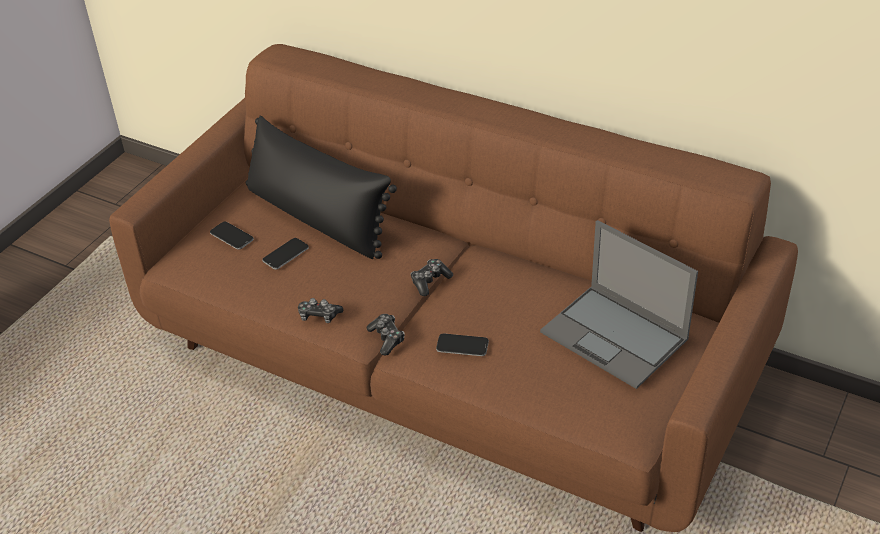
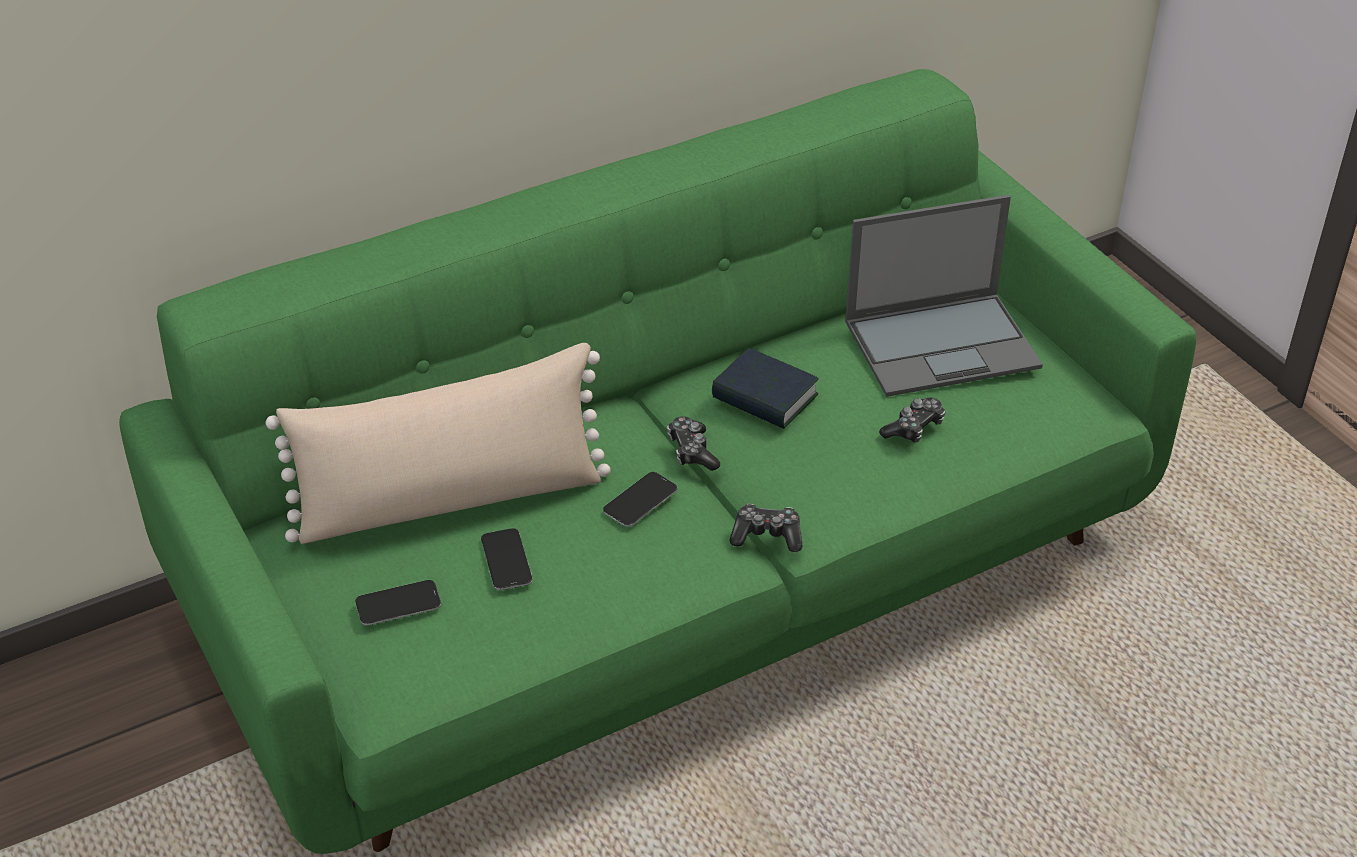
camera: 60 degrees left, 0 degrees up
brown sofa [109,44,798,532] -> green sofa [119,69,1196,854]
black pillow [246,115,397,259] -> beige pillow [266,343,611,544]
game controller [298,298,343,323] -> game controller moved to [879,398,945,443]
phone [436,334,489,356] -> phone moved to [603,472,678,527]
none -> book [712,348,819,429]

